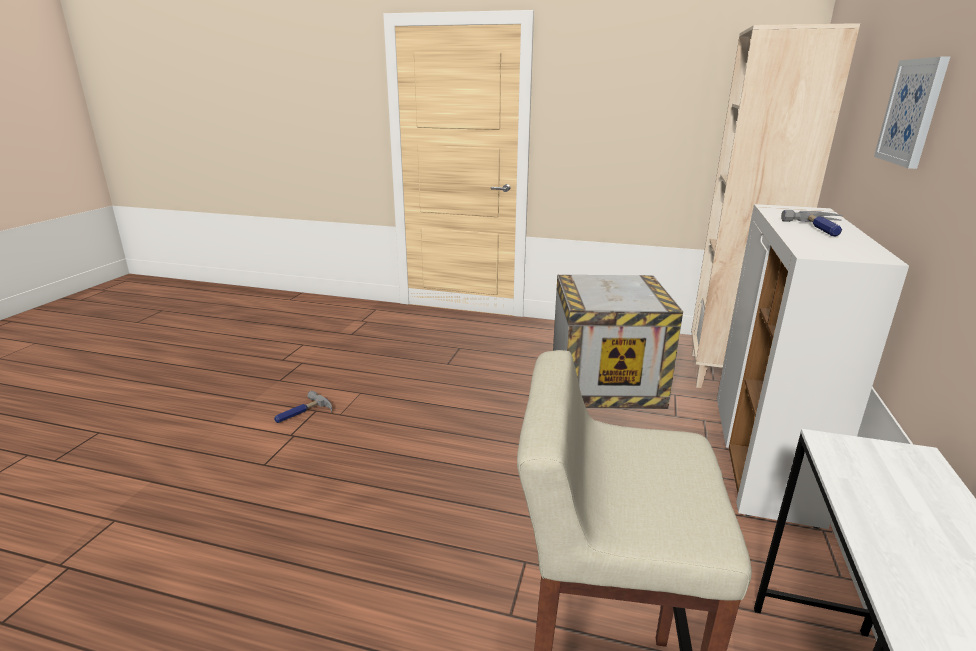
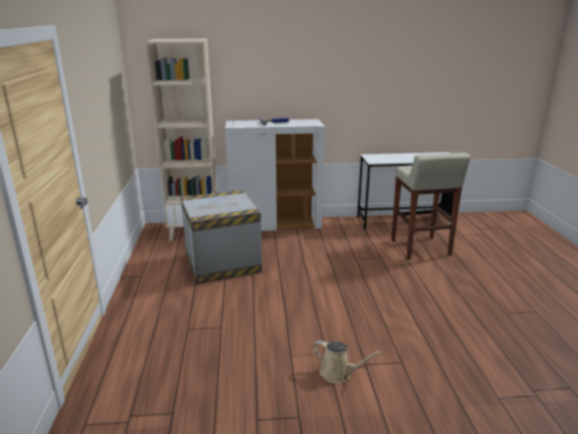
camera: 110 degrees left, 0 degrees up
hammer [274,391,332,423] -> beige watering can [313,340,382,384]
picture [874,57,950,169] -> none

